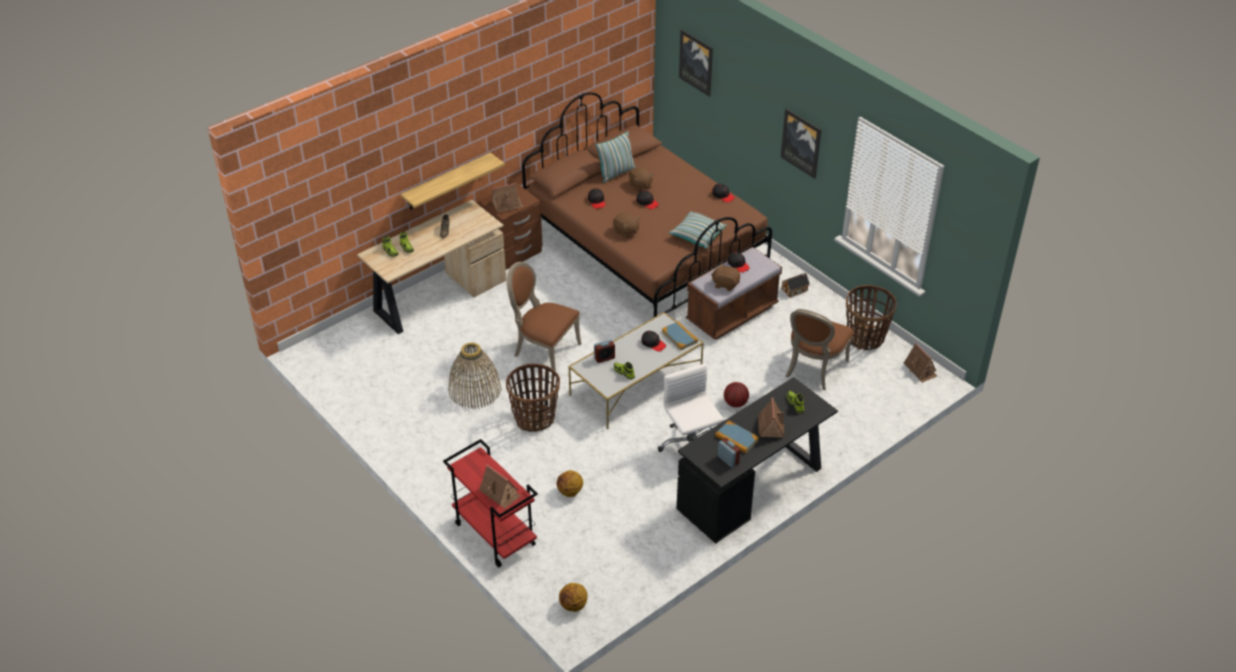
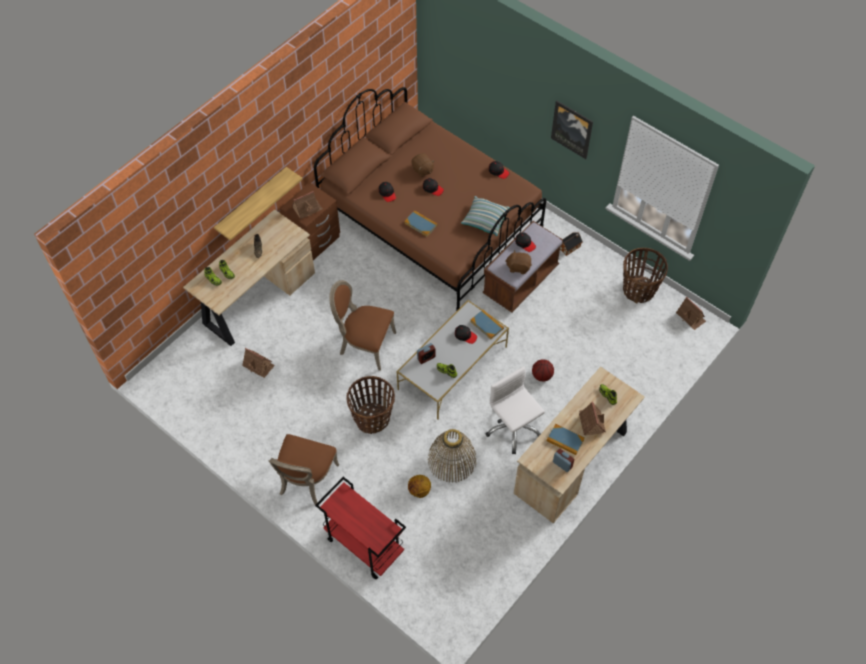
camera: 10 degrees left, 15 degrees up
basket [448,343,501,409] -> basket moved to [428,429,476,483]
toy house [479,465,521,509] -> toy house moved to [242,348,275,378]
basketball [559,583,588,612] -> none
pillow [596,131,636,183] -> none
brown plush toy [613,212,639,238] -> book [404,210,438,237]
black desk [677,377,838,544] -> beige desk [514,367,645,524]
picture [679,29,713,97] -> none
brown chair [785,309,853,390] -> brown chair moved to [268,434,339,505]

